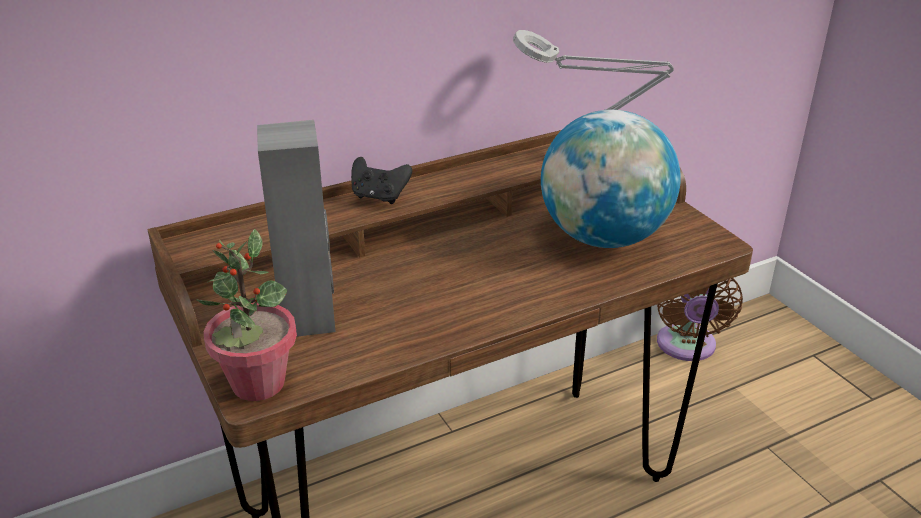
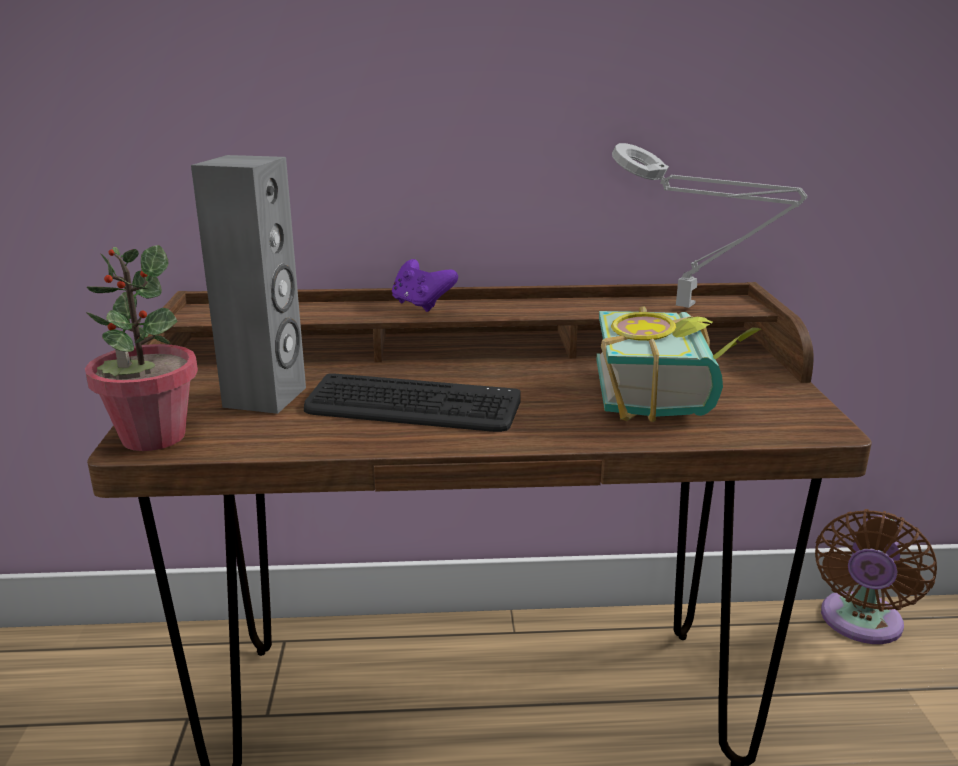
camera: 25 degrees right, 10 degrees down
black game controller [351,157,412,204] -> purple game controller [392,259,458,312]
globe [541,110,681,248] -> book [597,306,761,422]
none -> keyboard [304,373,521,432]

